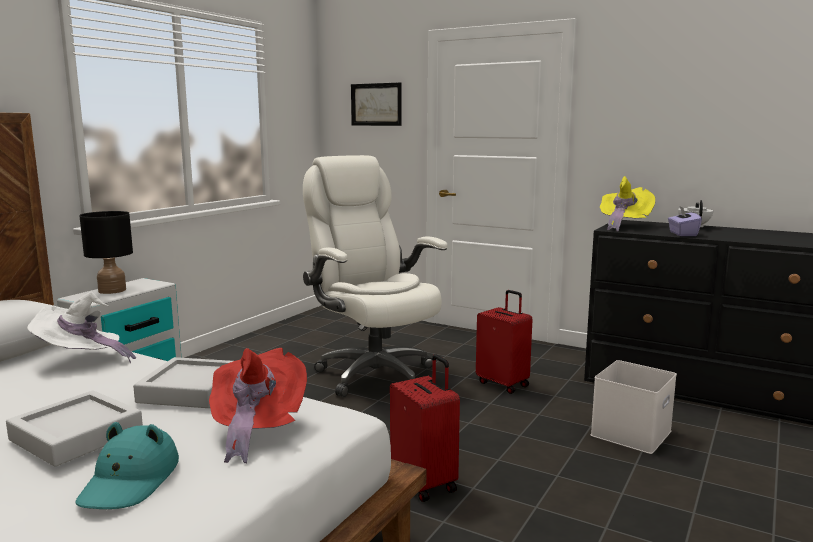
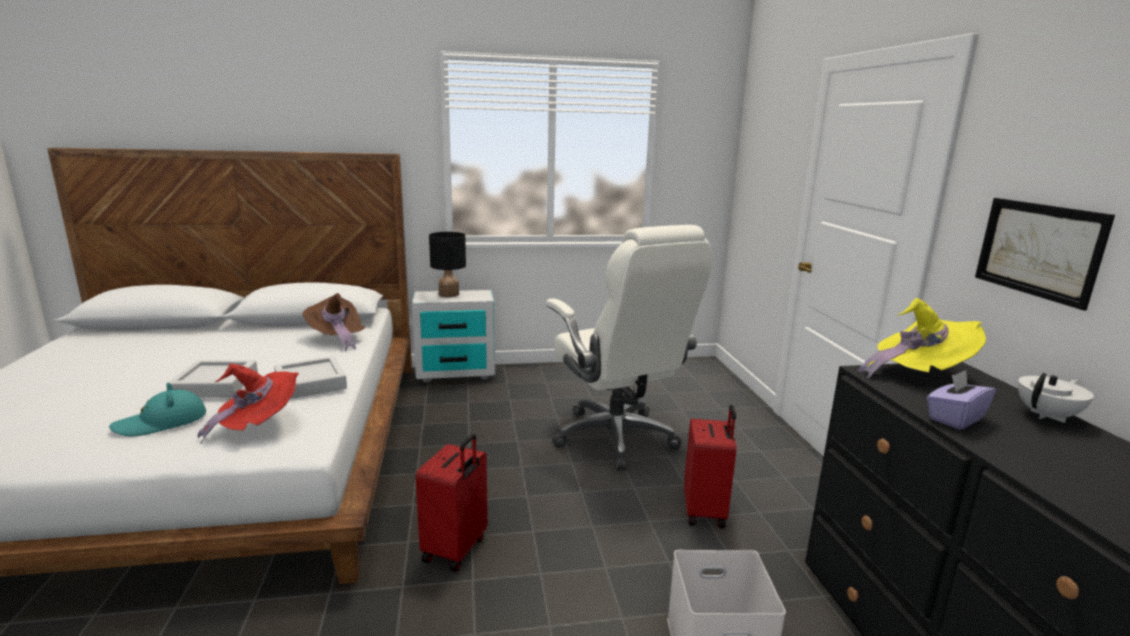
camera: 50 degrees right, 5 degrees up
white hat [27,292,136,363] -> brown hat [302,293,366,351]
white office chair [303,155,448,397] -> white office chair turned 135 degrees clockwise [546,225,712,471]
picture [351,82,401,126] -> picture moved to [975,198,1115,310]

